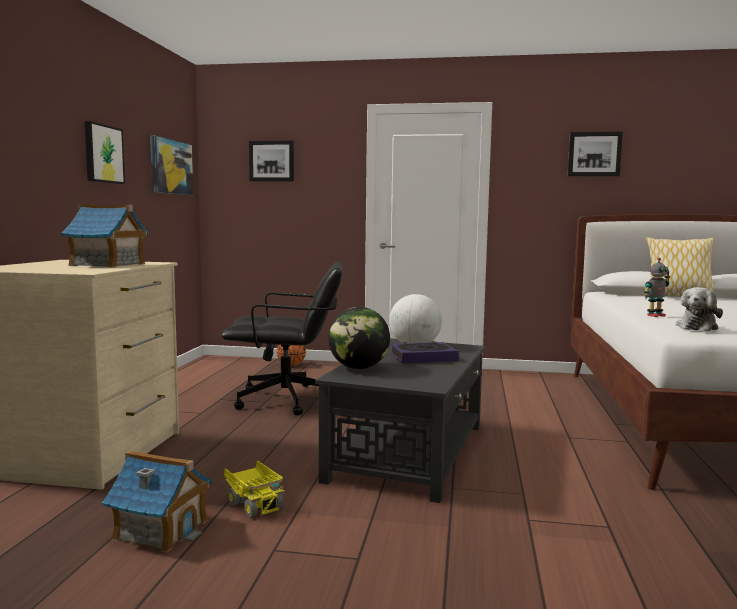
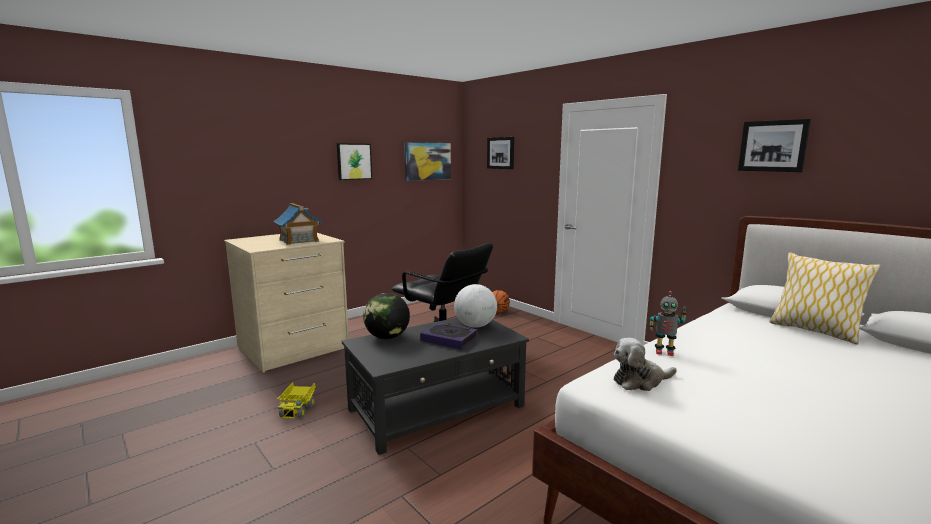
camera: 40 degrees right, 5 degrees up
toy house [102,450,212,552] -> none

